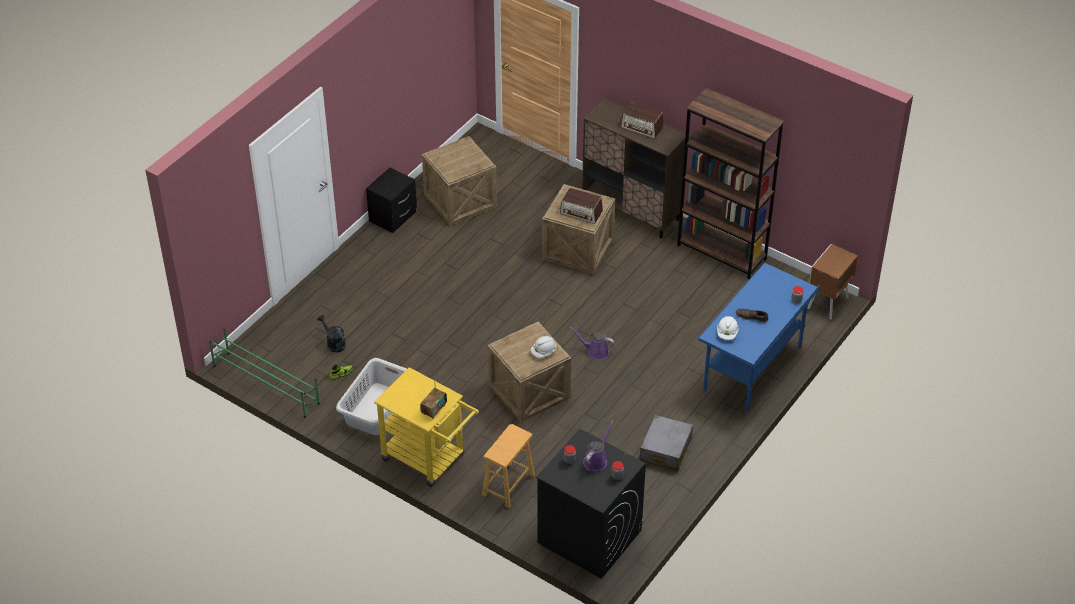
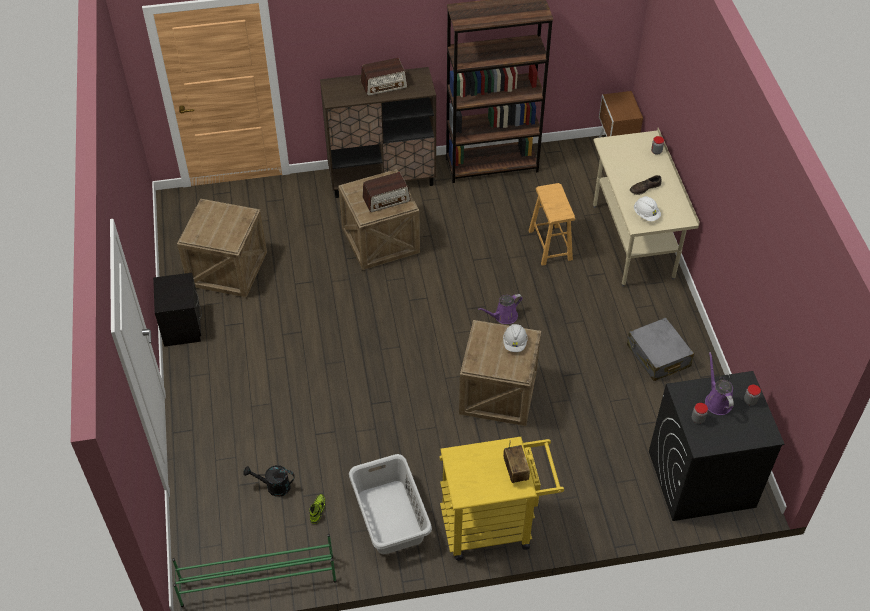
camera: 45 degrees left, 5 degrees up
brown stool [482,424,535,508] -> brown stool moved to [528,183,575,266]
blue desk [698,263,820,413] -> beige desk [593,128,700,286]

